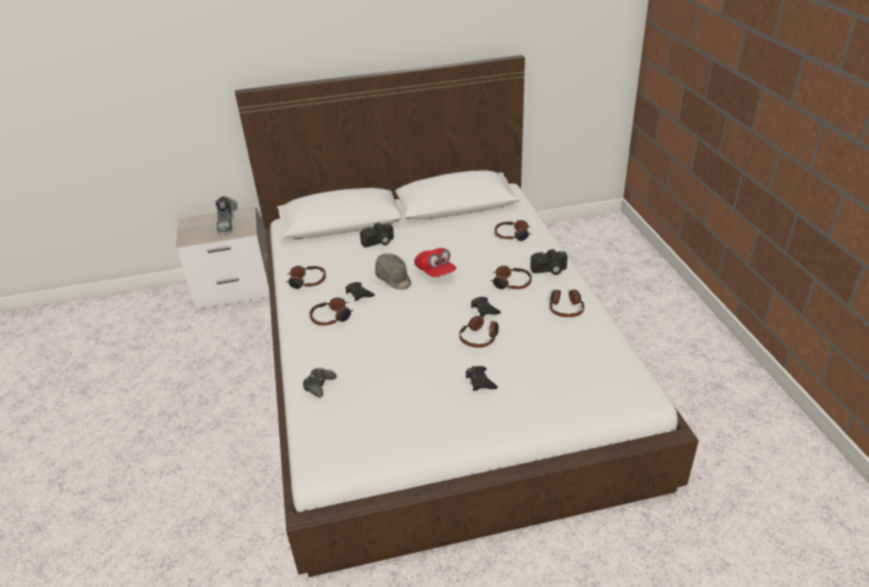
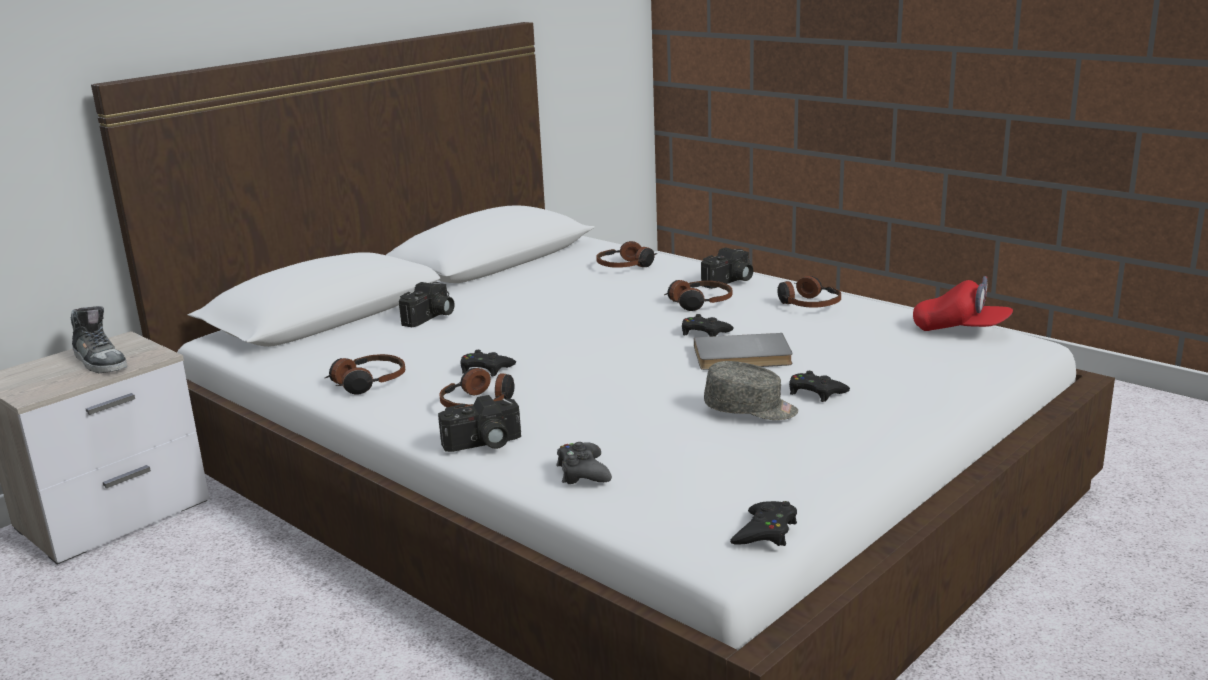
camera: 35 degrees left, 15 degrees down
grey cap [375,253,411,290] -> grey cap moved to [704,361,798,420]
red cap [414,248,456,277] -> red cap moved to [913,276,1013,331]
headphones [459,316,499,348] -> grey book [694,333,793,370]
none -> camera [438,395,521,452]
none -> black game controller [730,501,797,546]

